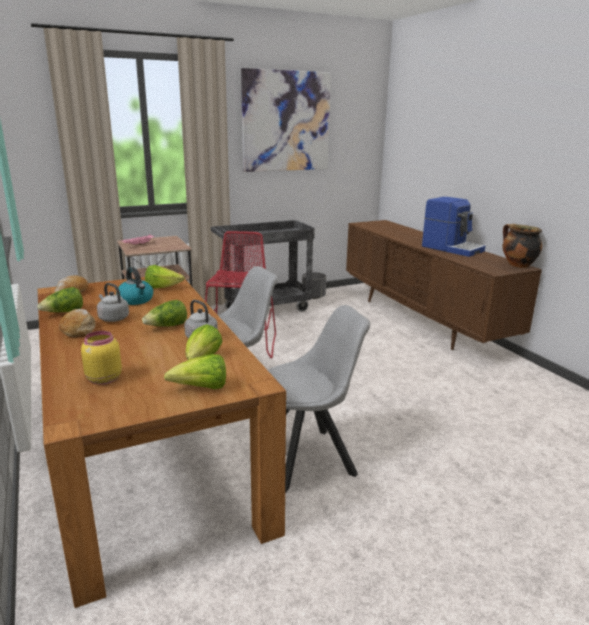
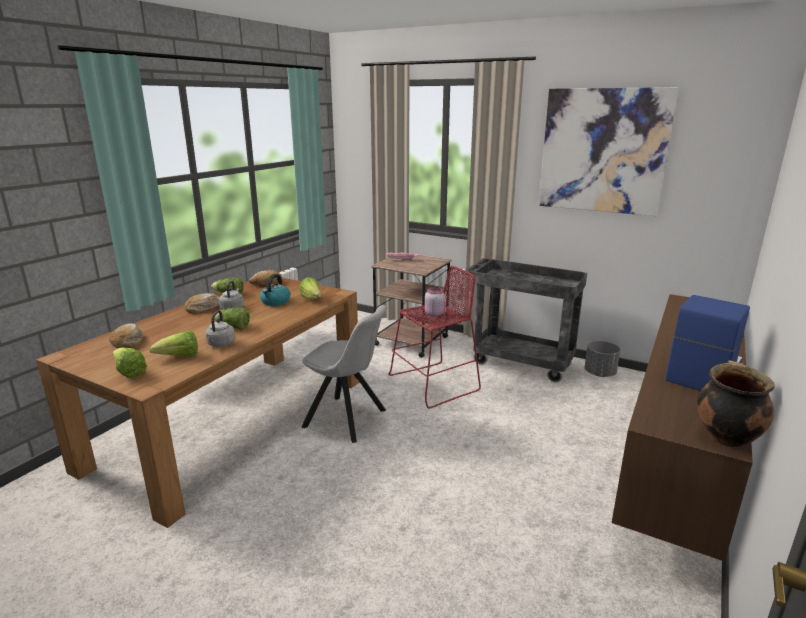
camera: 55 degrees right, 0 degrees up
yellow jar [81,331,122,385] -> bread [109,323,144,348]
grey chair [268,305,370,493] -> none
coffee machine [422,197,485,257] -> coffee machine turned 150 degrees counterclockwise [665,295,750,391]
none -> pink jar [425,287,445,317]

